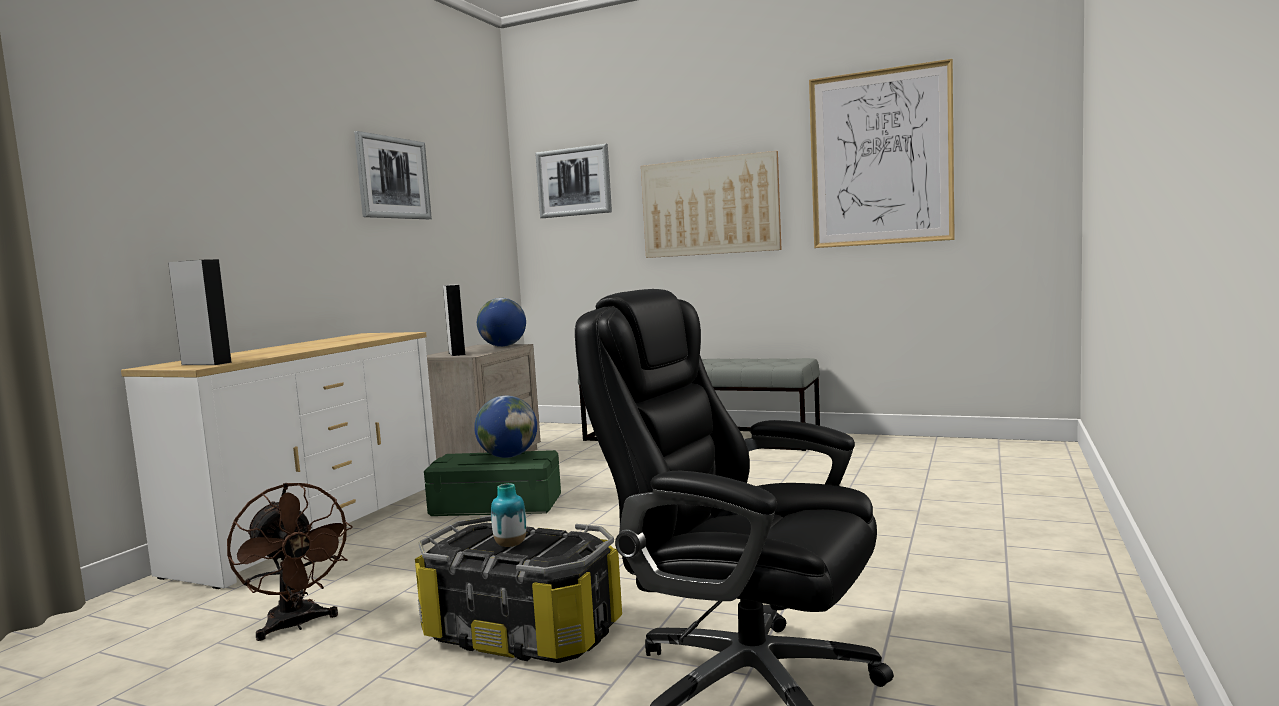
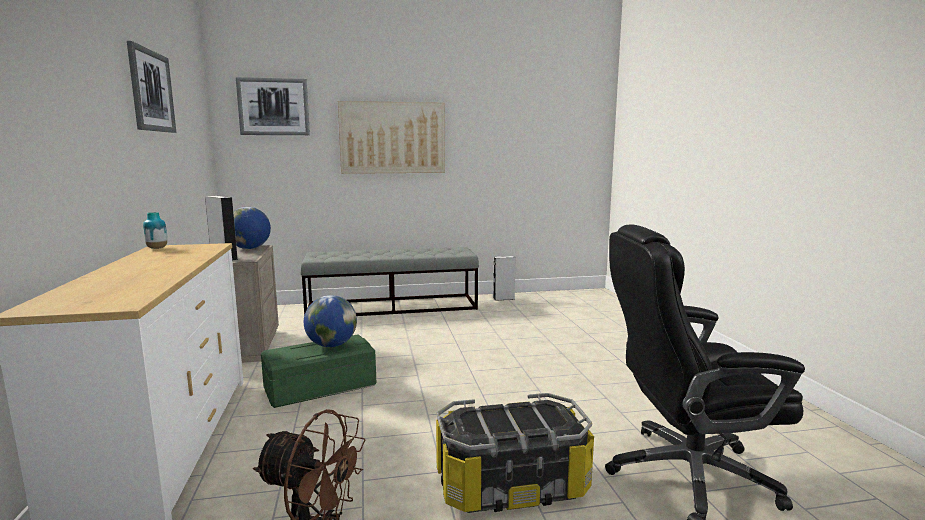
camera: 35 degrees left, 5 degrees up
grey speaker [168,259,232,365] -> grey speaker moved to [493,256,516,301]
vase [491,483,526,547] -> vase moved to [143,212,167,249]
picture [809,59,955,248] -> none

